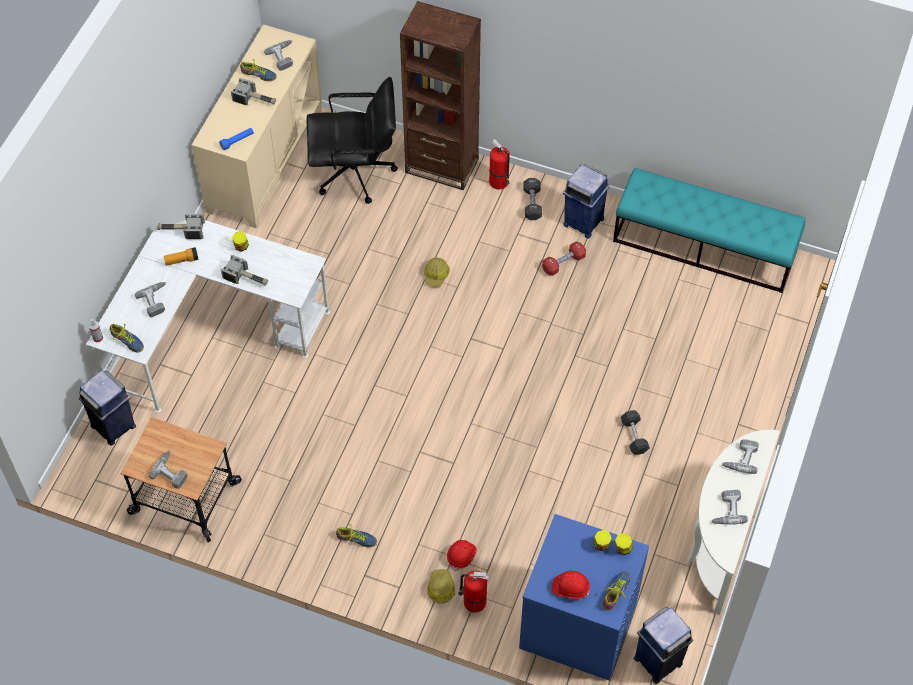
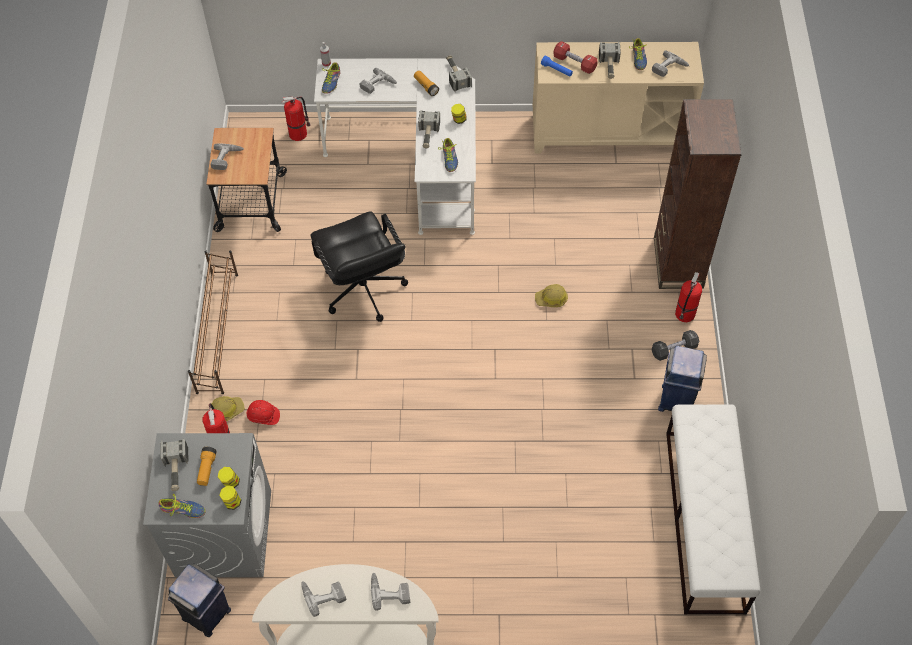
camera: 70 degrees right, 0 degrees up
blue trash can [79,371,136,445] -> fire extinguisher [282,96,310,141]
black office chair [306,77,398,204] -> black office chair moved to [310,211,408,322]
shoe [336,524,377,547] -> shoe moved to [438,138,458,172]
blue washing machine [519,514,649,680] -> grey washing machine [143,433,271,577]
red dumbbell [542,242,586,276] -> red dumbbell moved to [553,41,598,74]
red hard hat [551,571,590,599] -> hammer [160,438,189,491]
turquoise bench [613,168,805,293] -> white bench [666,405,760,614]
grey dumbbell [621,410,650,455] -> none
none -> brown shoe rack [188,250,238,394]
none -> flashlight [197,447,217,486]

